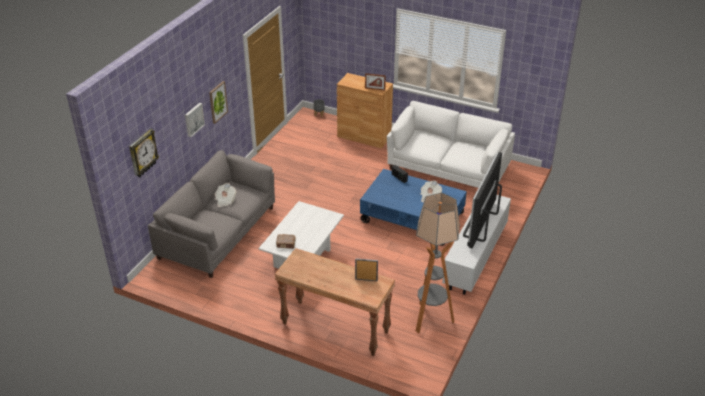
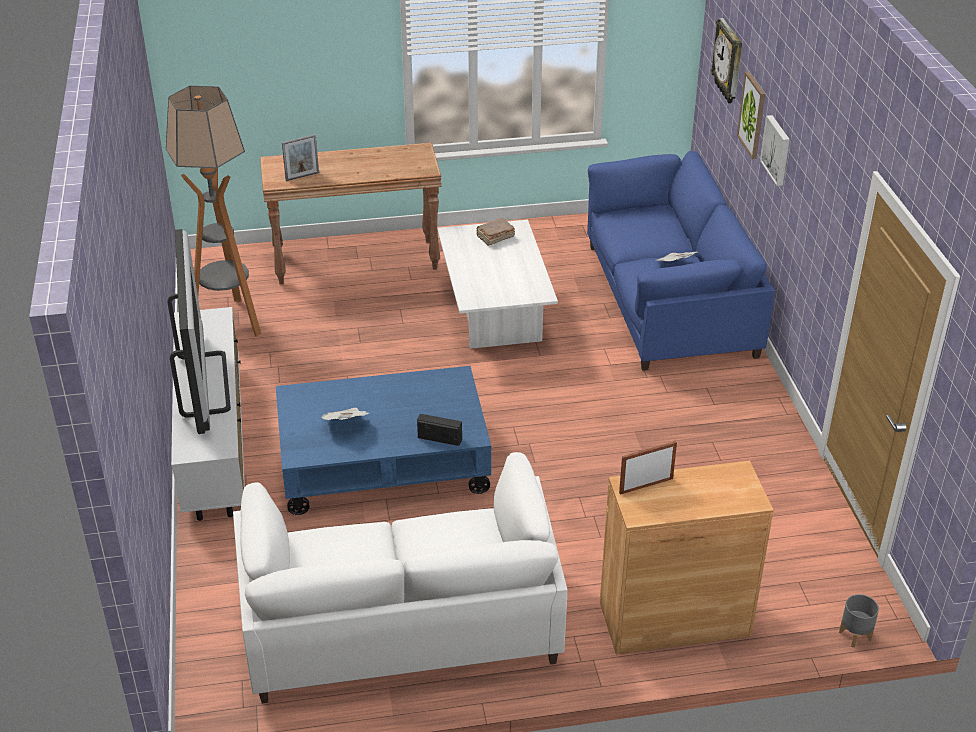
camera: 145 degrees right, 0 degrees up
grey sofa [148,150,275,278] -> blue sofa [587,151,775,371]
picture [209,81,228,124] -> picture moved to [737,71,765,159]

